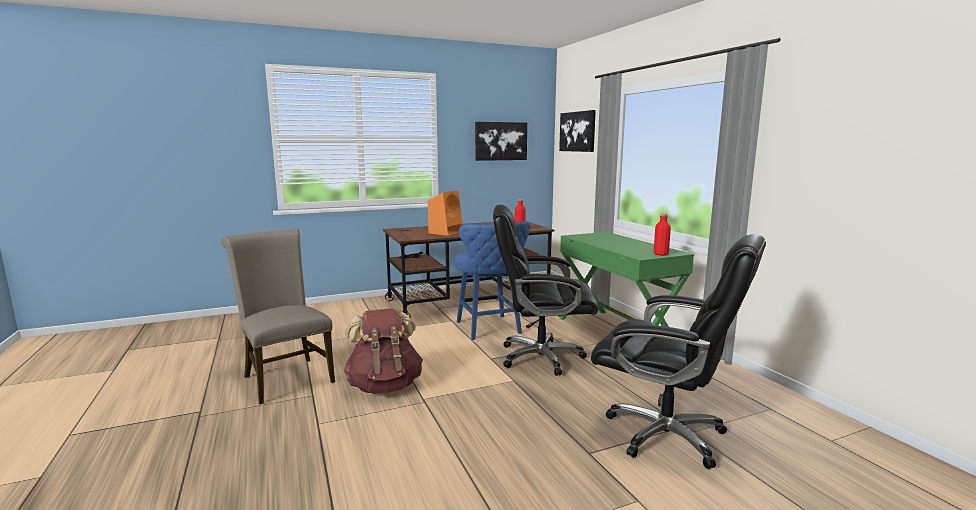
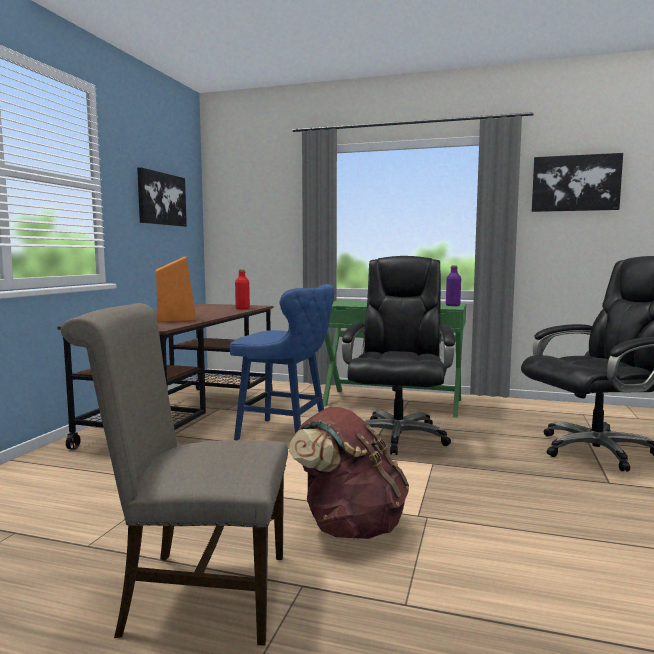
camera: 50 degrees left, 5 degrees down
black office chair [493,205,599,376] -> black office chair turned 150 degrees clockwise [342,256,455,455]
picture [559,110,596,152] -> picture moved to [532,153,623,212]
red bottle [653,214,671,256] -> purple bottle [446,266,461,306]

